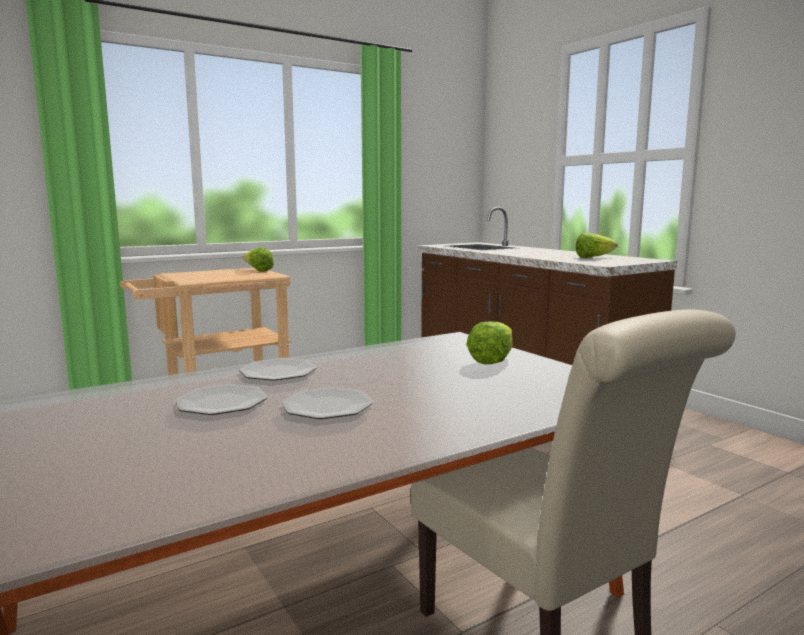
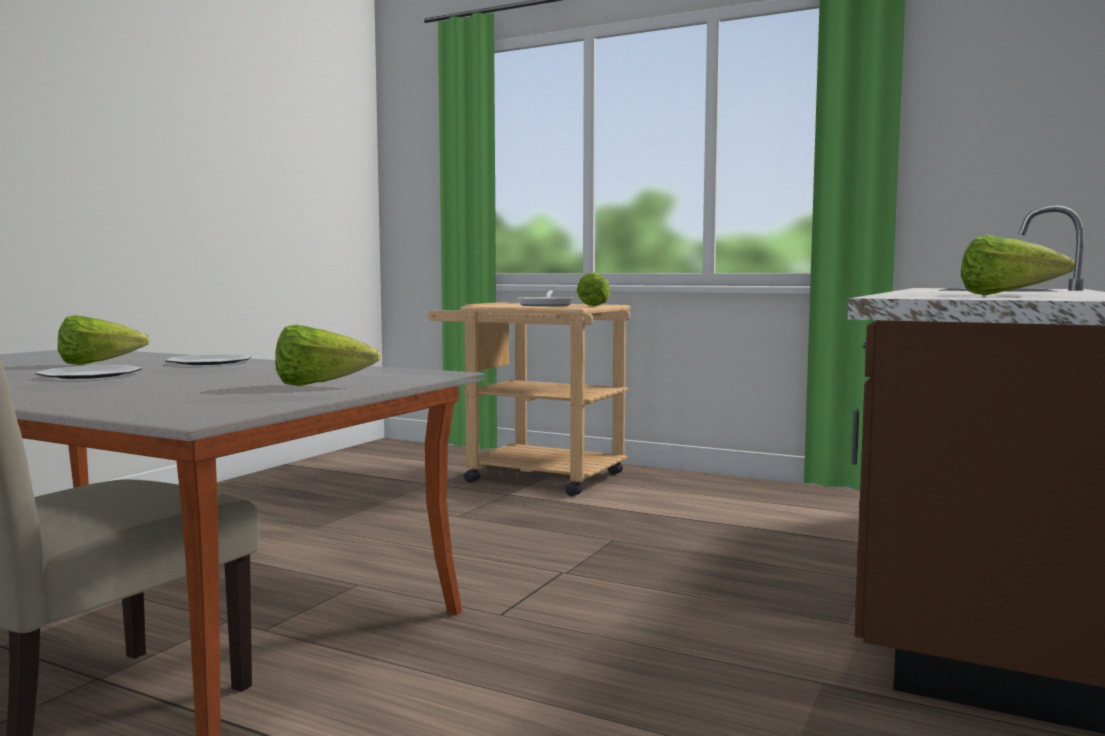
camera: 60 degrees right, 5 degrees down
plate [175,384,268,415] -> lettuce [58,315,150,365]
none -> frying pan [517,290,573,306]

